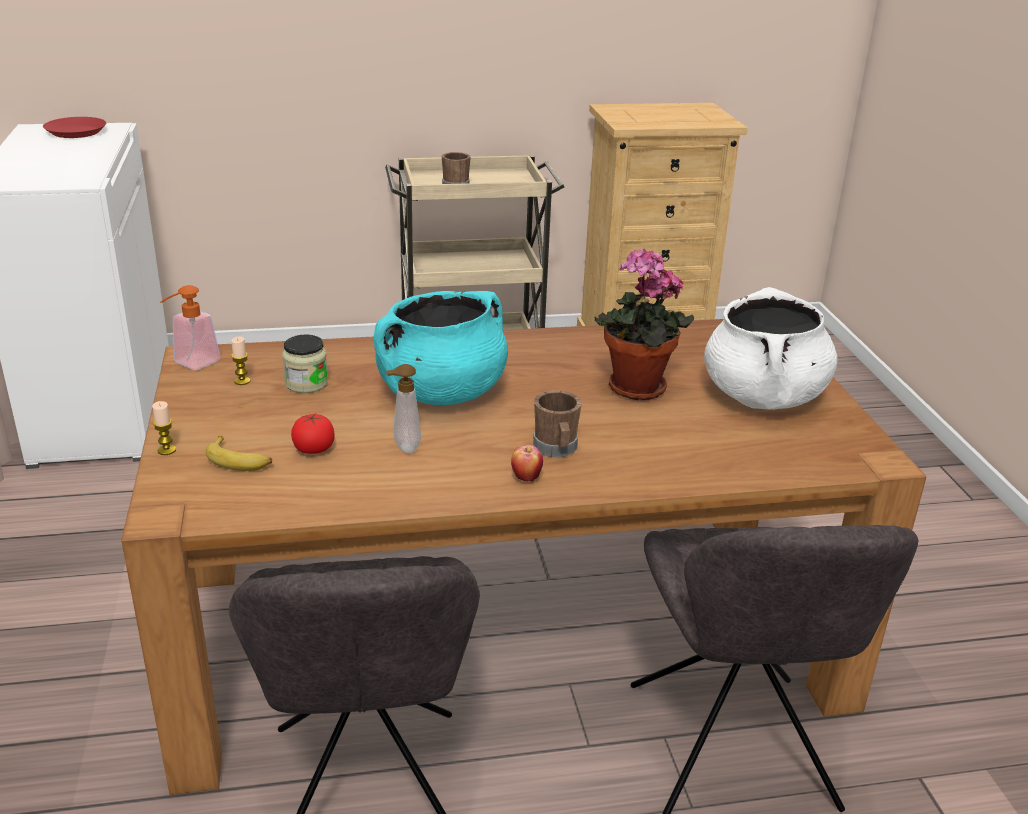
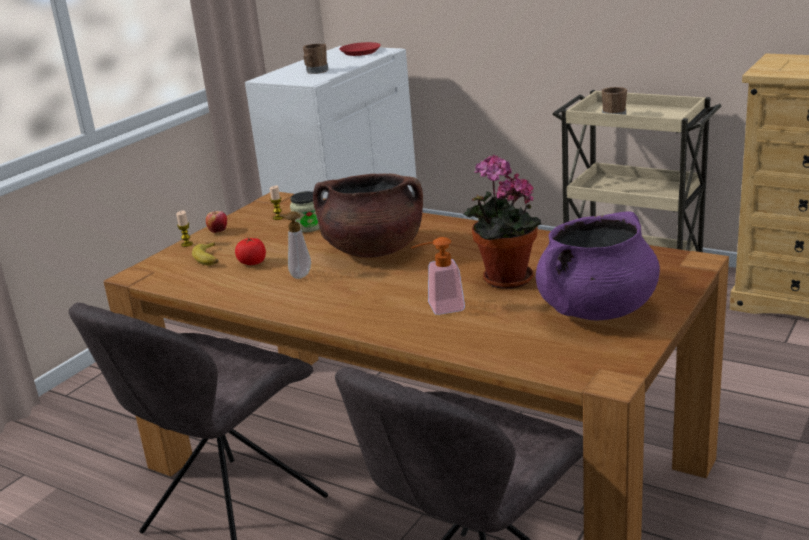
camera: 45 degrees right, 5 degrees down
soap dispenser [160,285,221,370] -> soap dispenser moved to [411,237,465,315]
turquoise cooking pot [373,291,508,405] -> brown cooking pot [313,174,423,258]
apple [511,445,543,481] -> apple moved to [206,211,227,233]
brown mug [533,390,581,457] -> brown mug moved to [303,43,328,74]
white cooking pot [704,287,837,410] -> purple cooking pot [536,212,660,320]

